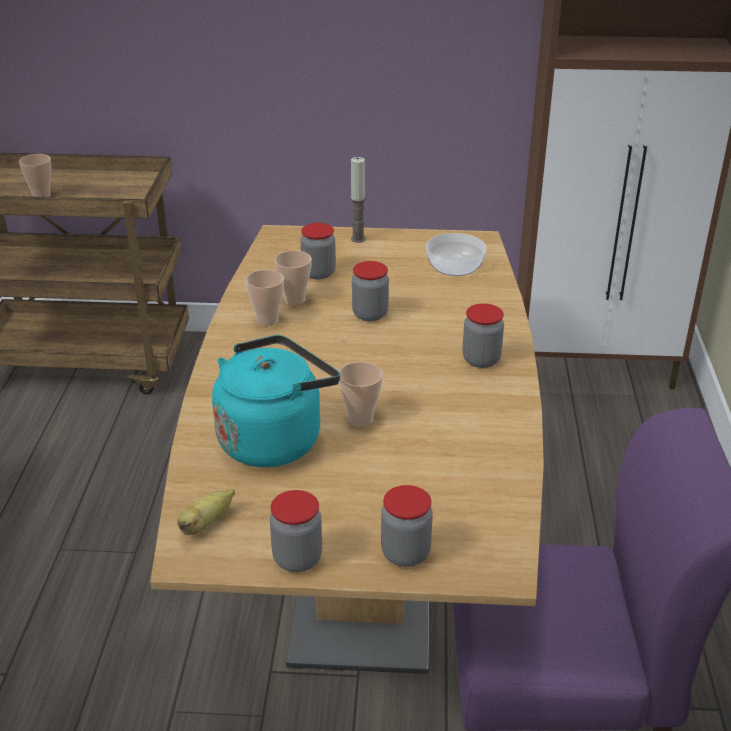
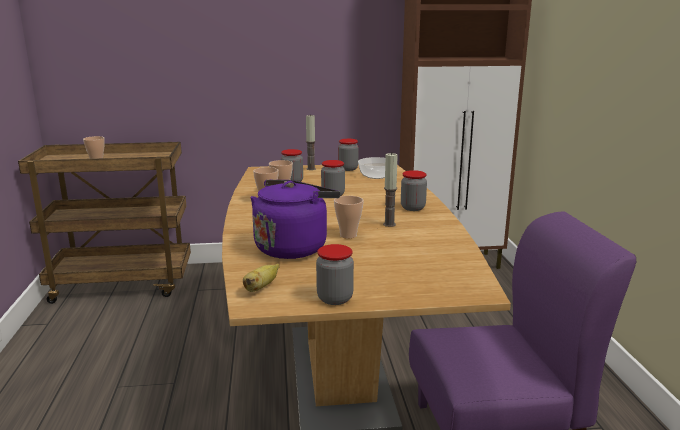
camera: 10 degrees left, 15 degrees down
turquoise kettle [212,335,340,467] -> purple kettle [250,180,340,259]
jar [381,485,433,567] -> jar moved to [338,139,359,171]
none -> candle [383,153,398,227]

